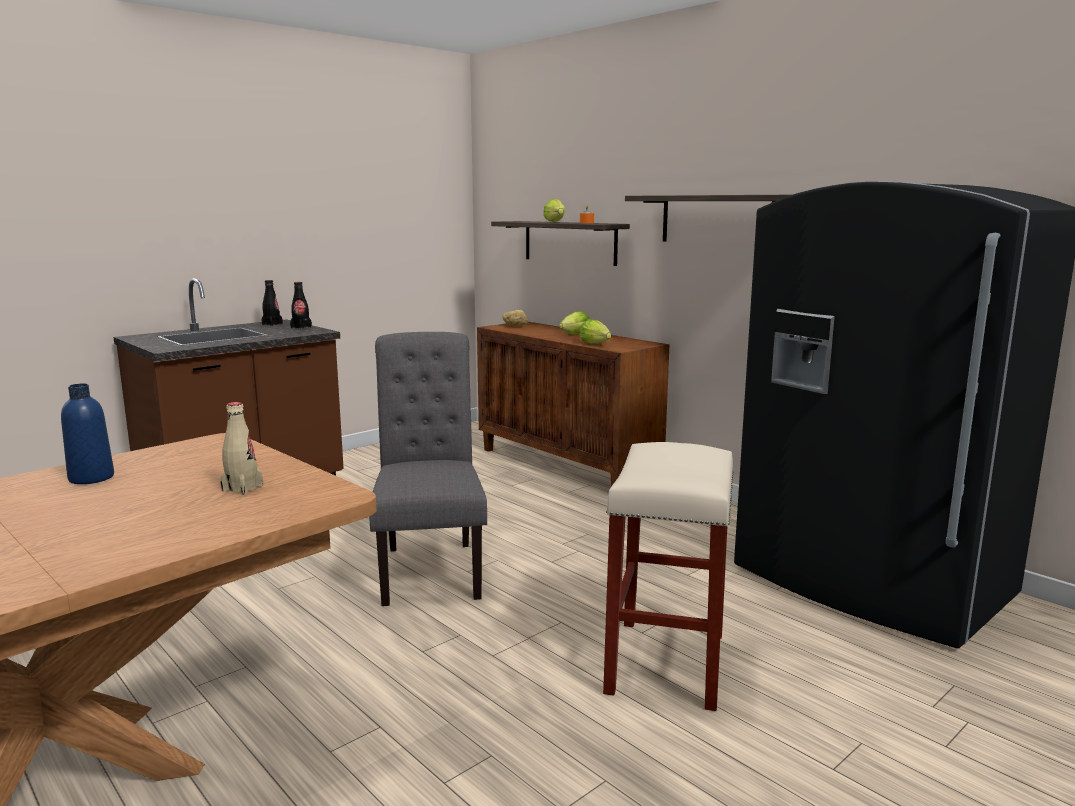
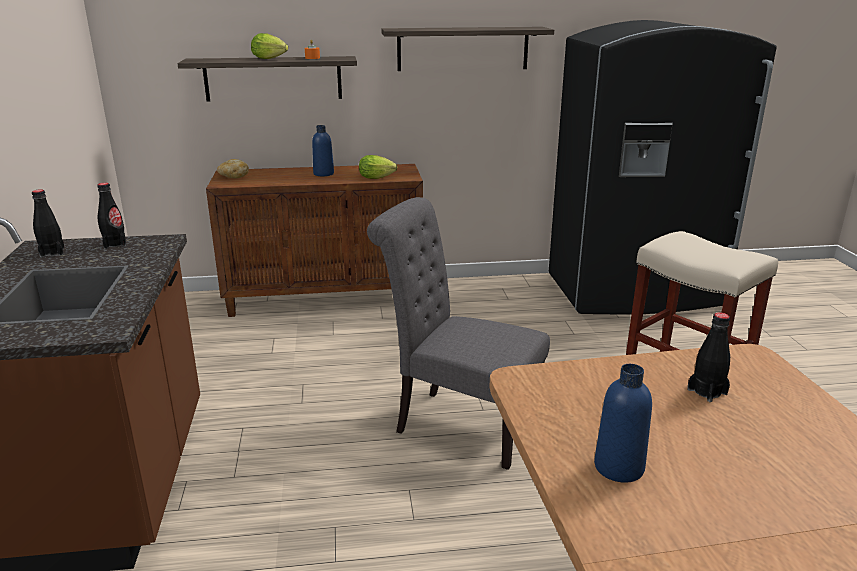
camera: 55 degrees left, 10 degrees up
beige bottle [220,402,263,495] -> black bottle [687,312,730,402]
lettuce [559,311,589,335] -> blue bottle [312,125,334,176]

